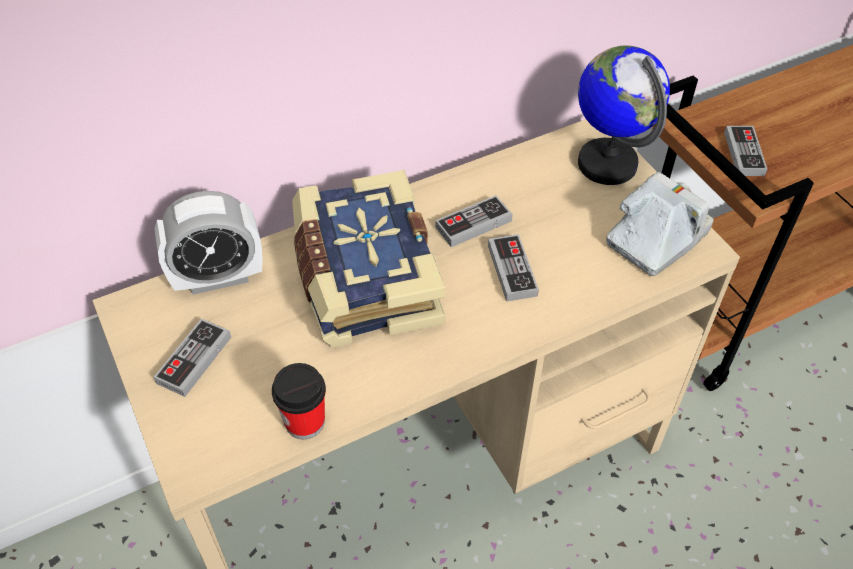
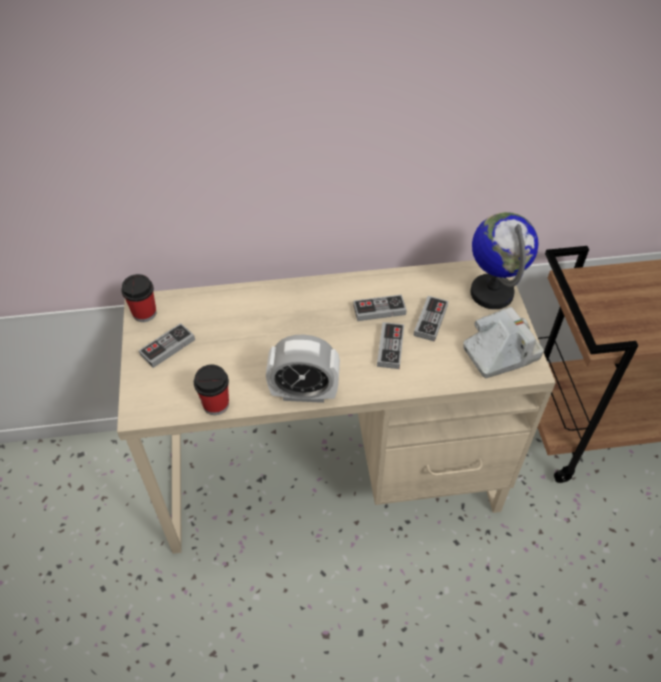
camera: 20 degrees right, 0 degrees up
alarm clock [155,191,263,294] -> alarm clock moved to [266,335,340,403]
book [292,170,446,348] -> none
game controller [724,126,767,176] -> game controller moved to [414,296,448,342]
none -> cup [121,274,156,322]

